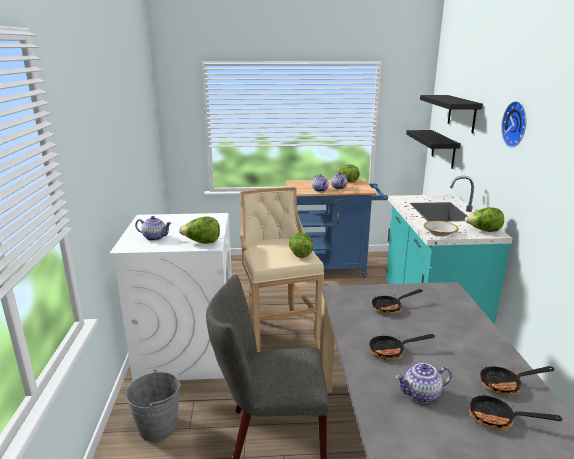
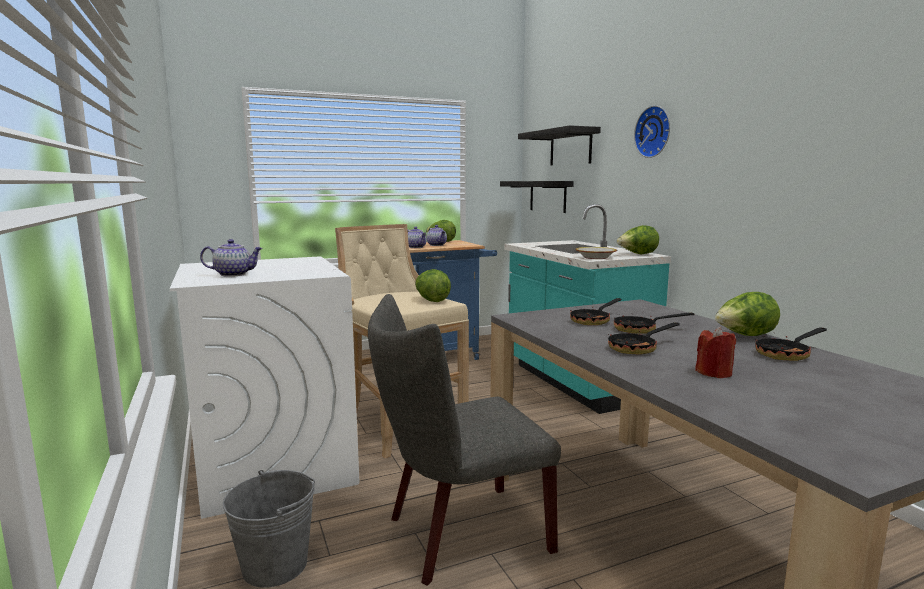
camera: 20 degrees left, 10 degrees down
lettuce [179,216,220,244] -> lettuce moved to [715,292,780,336]
teapot [395,363,452,403] -> red candle [695,327,736,378]
frying pan [469,394,562,431] -> frying pan moved to [614,307,694,334]

